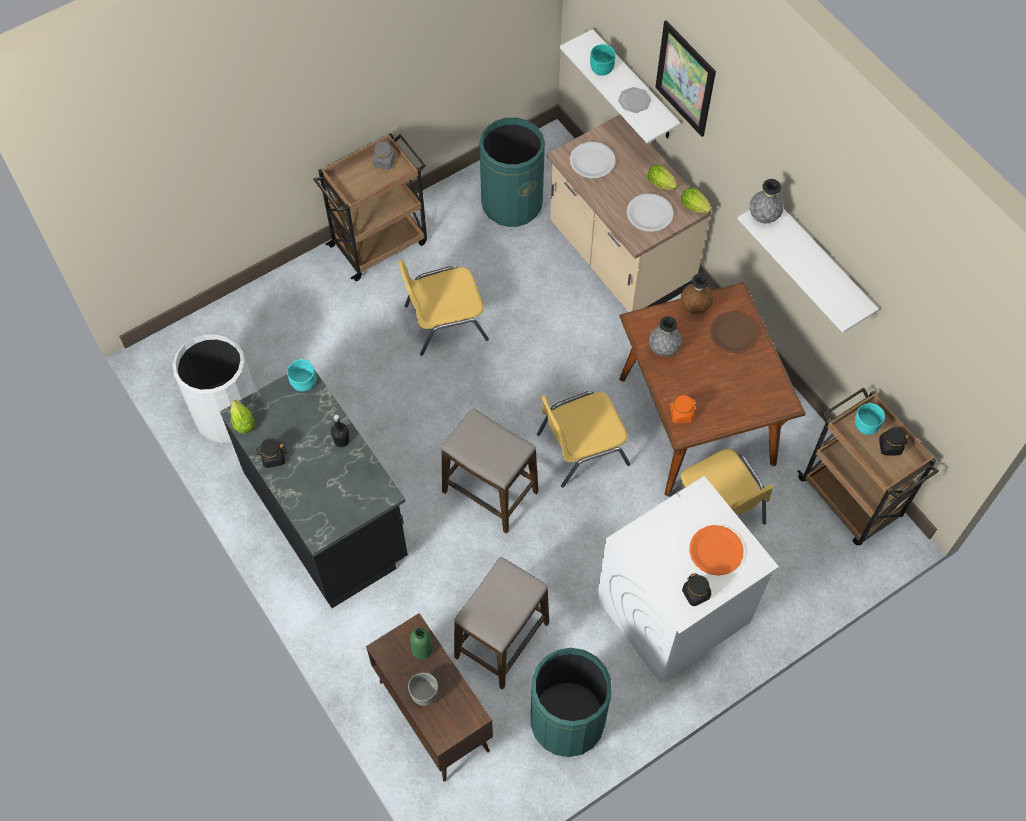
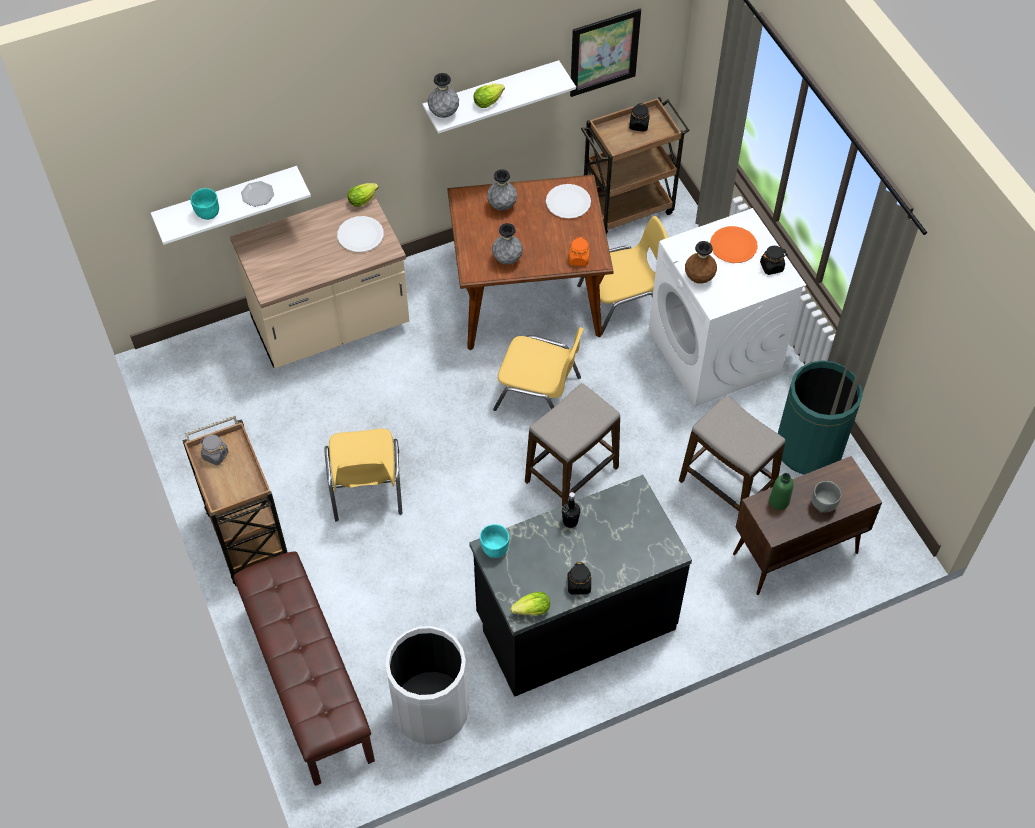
camera: 80 degrees left, 5 degrees down
green trash can [479,118,545,227] -> none
yellow chair [537,391,630,488] -> yellow chair turned 60 degrees counterclockwise [493,327,584,411]
white plate [570,142,615,178] -> white plate moved to [546,184,591,219]
lettuce [648,164,678,190] -> lettuce moved to [474,84,505,108]
picture [655,20,716,137] -> picture moved to [570,9,641,97]
brown vase [681,274,713,314] -> brown vase moved to [685,241,717,284]
brown plate [710,311,759,353] -> grey vase [487,169,517,211]
turquoise bowl [855,403,885,435] -> none
none -> brown bench [234,551,375,786]

